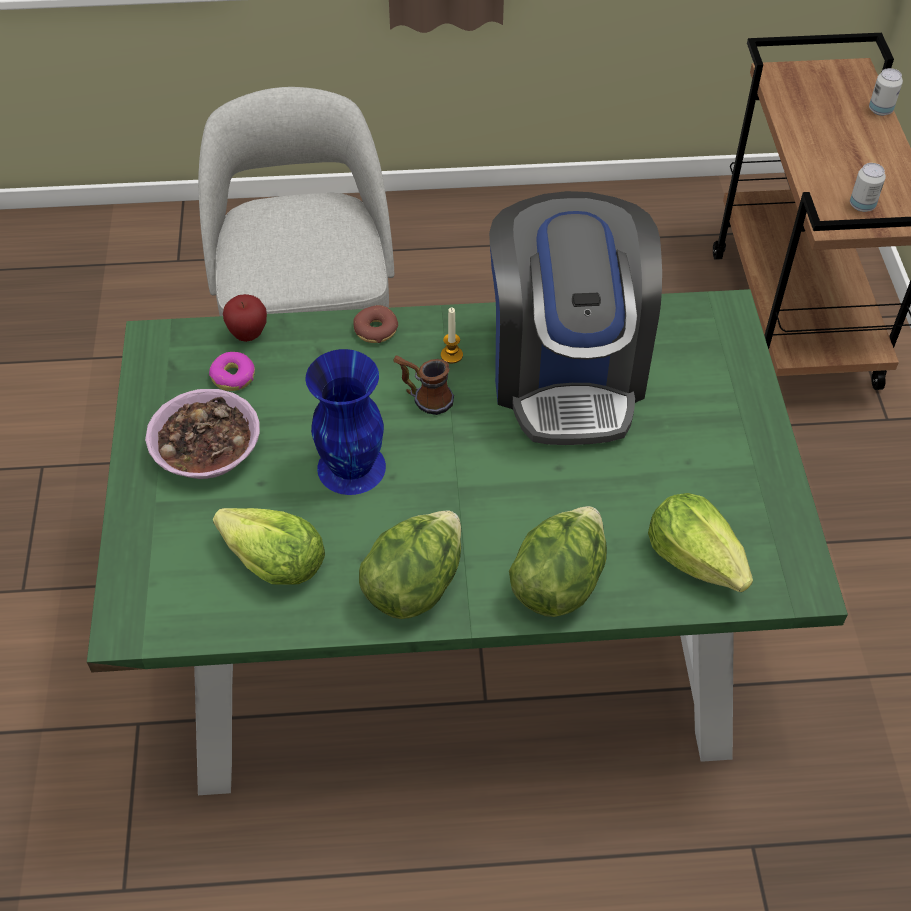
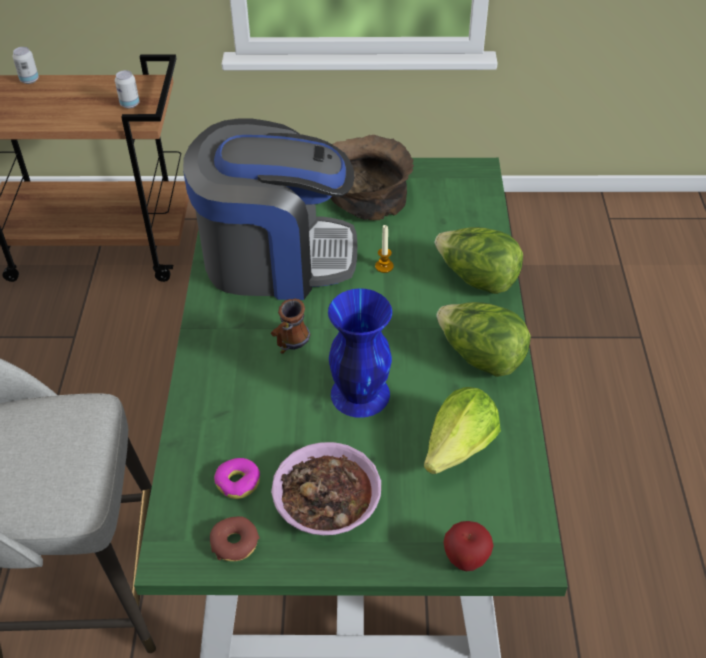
camera: 85 degrees left, 5 degrees down
apple [223,294,267,342] -> apple moved to [444,521,494,571]
donut [353,305,398,343] -> donut moved to [210,516,260,561]
candle [441,307,463,363] -> candle moved to [375,225,394,273]
lettuce [648,493,753,592] -> none
none -> brown bowl [331,135,414,220]

